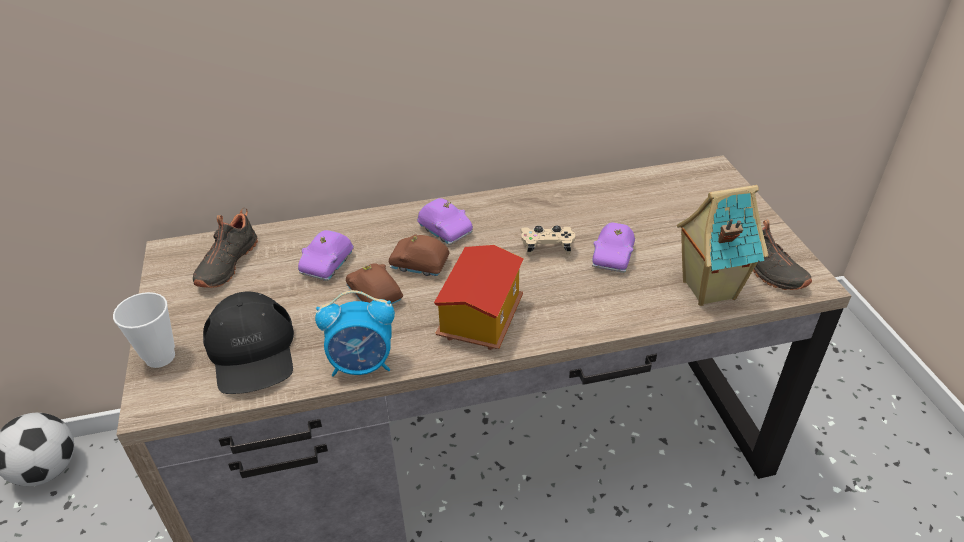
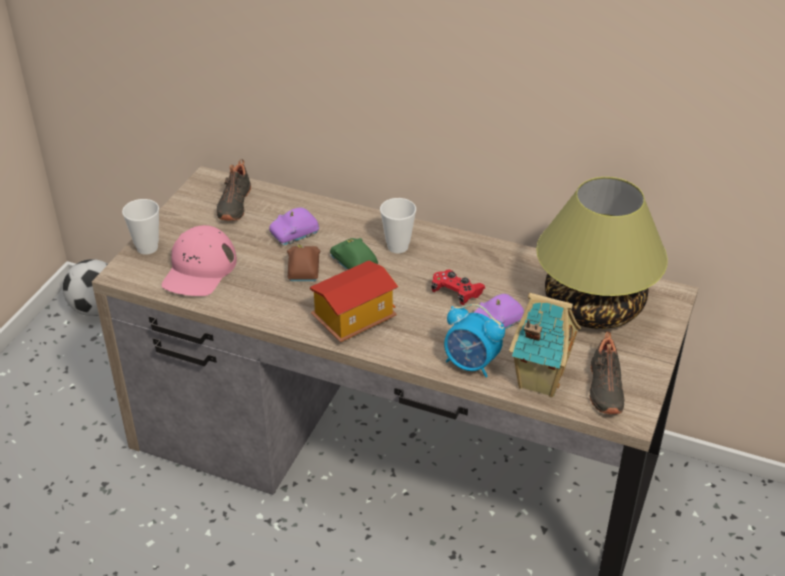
camera: 35 degrees right, 0 degrees up
black shoe [193,208,258,288] -> black shoe turned 45 degrees counterclockwise [217,159,251,221]
black cap [203,292,294,394] -> pink cap [161,225,237,296]
alarm clock [315,290,395,377] -> alarm clock moved to [444,304,505,378]
brown toy car [389,234,449,276] -> green toy car [330,238,378,270]
purple toy car [417,198,473,245] -> cup [380,198,416,253]
beige game controller [520,226,576,255] -> red game controller [431,269,485,305]
none -> table lamp [536,177,668,329]

